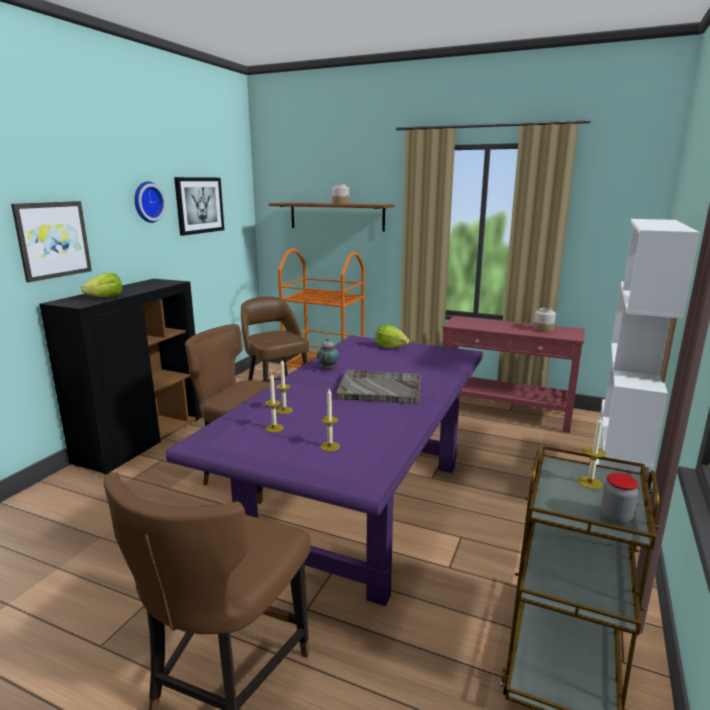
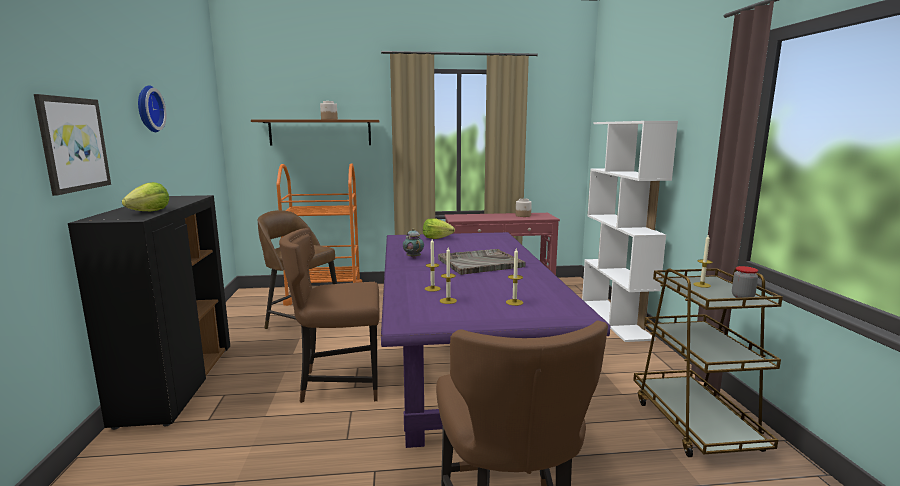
camera: 30 degrees left, 5 degrees down
picture [174,177,224,236] -> none

